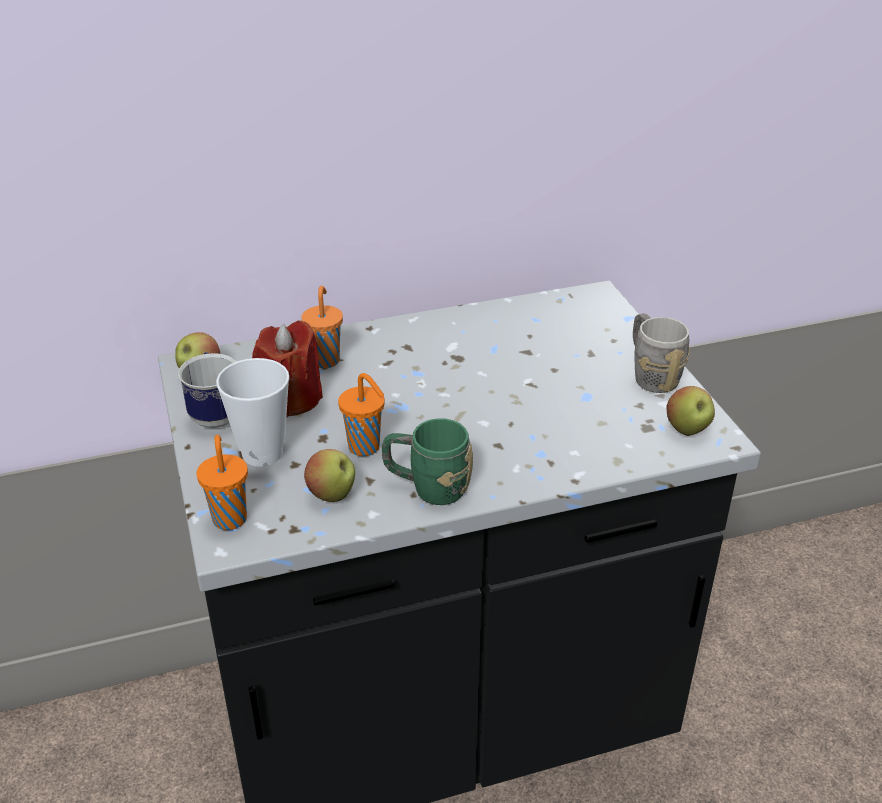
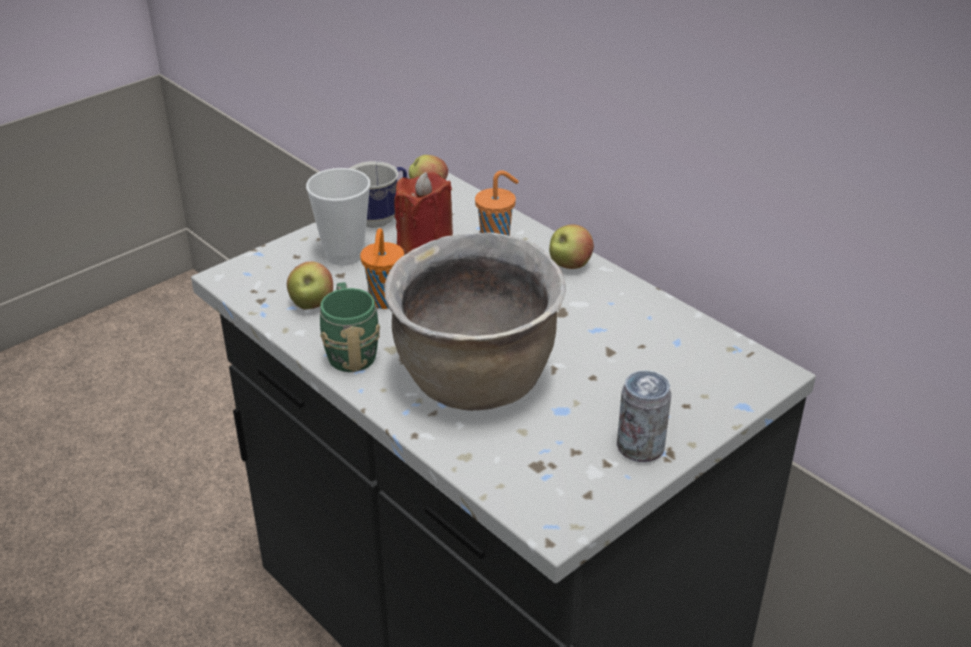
camera: 65 degrees right, 0 degrees up
orange cup [197,435,248,530] -> none
grey mug [633,313,690,393] -> can [617,370,672,462]
apple [666,386,715,436] -> apple moved to [549,224,594,269]
none -> brown cooking pot [384,232,566,411]

